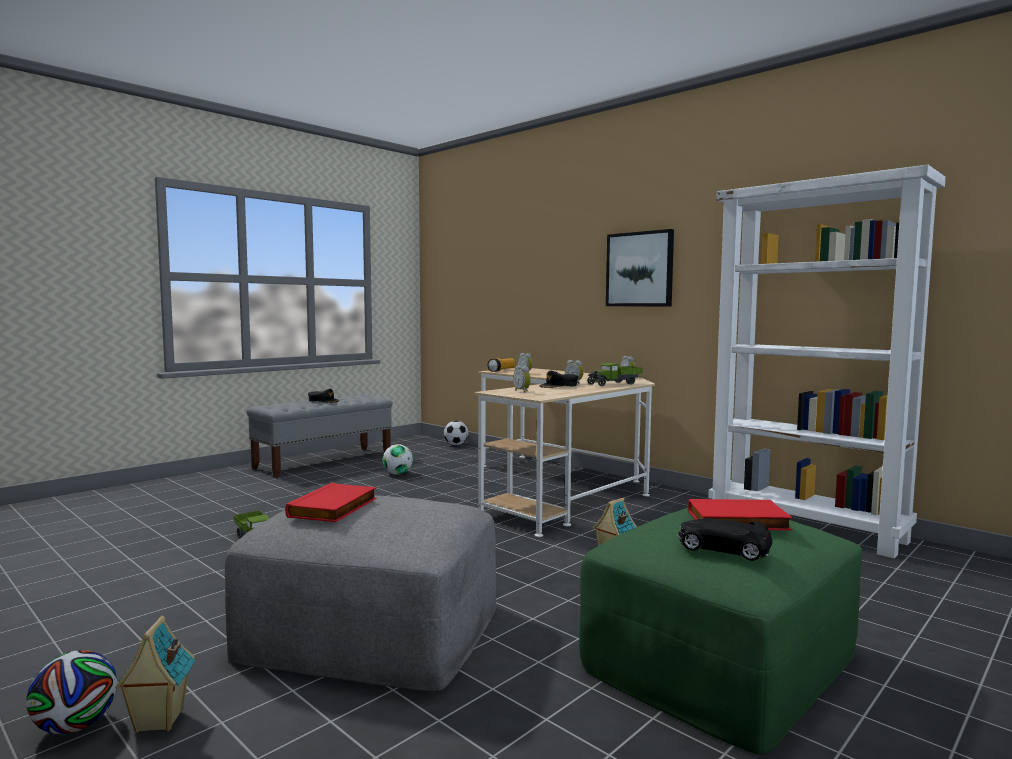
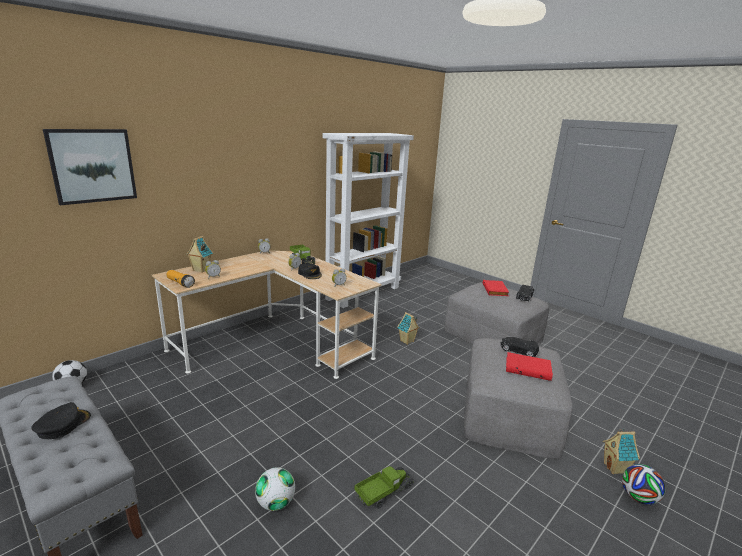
camera: 90 degrees left, 15 degrees up
football [383,444,413,475] -> football moved to [255,467,295,511]
green ottoman [579,508,862,754] -> grey ottoman [444,282,549,345]
picture [606,229,674,306] -> picture moved to [43,129,137,205]
none -> toy house [186,236,213,273]
none -> black toy car [500,337,539,357]

